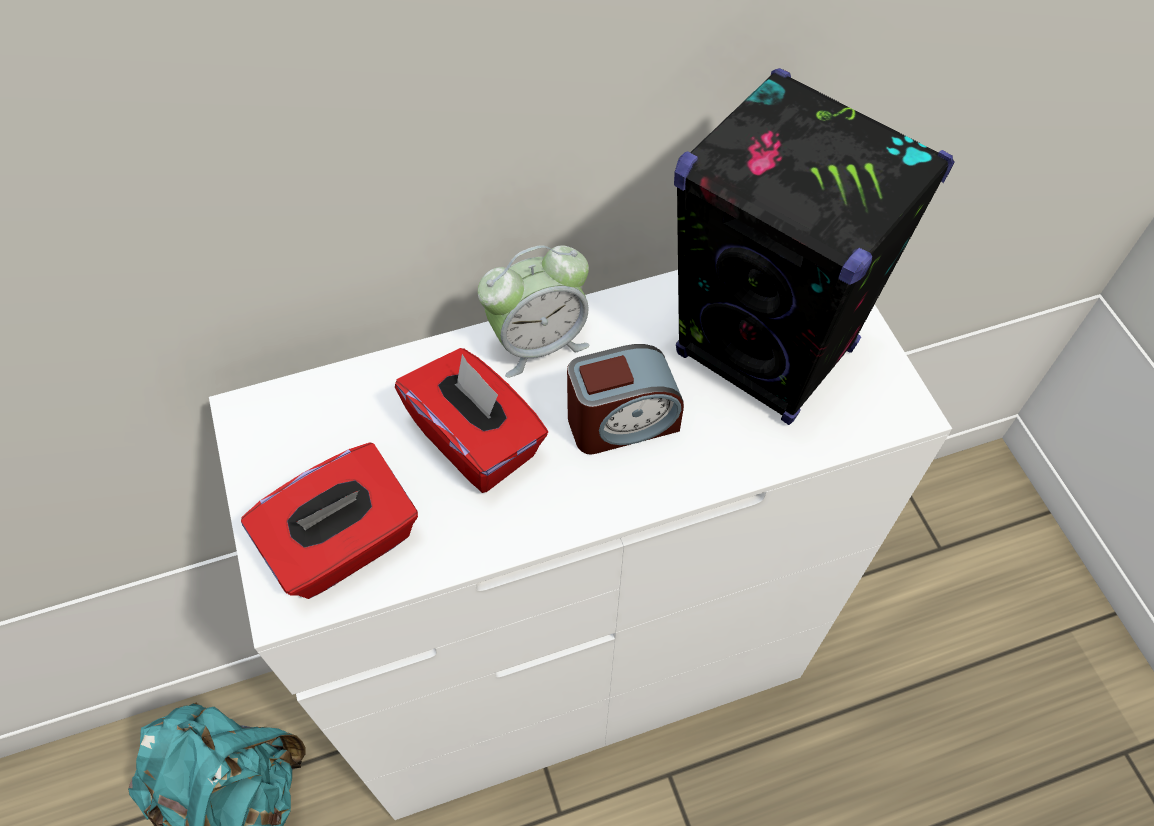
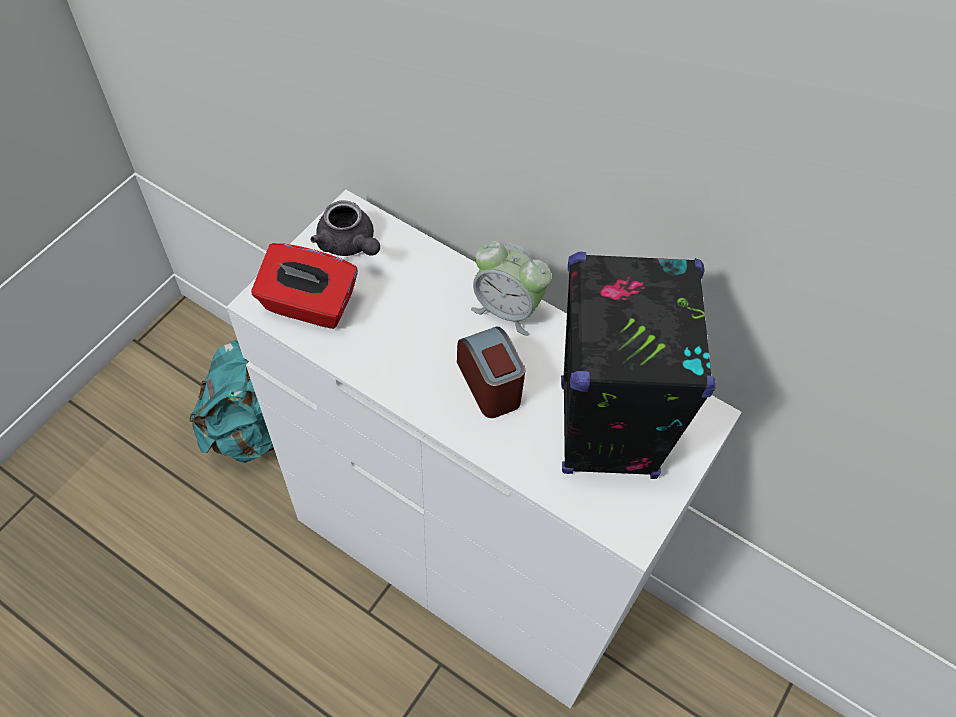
camera: 50 degrees right, 0 degrees up
red tissue box [395,348,548,493] -> none
alarm clock [567,344,684,455] -> alarm clock turned 150 degrees counterclockwise [457,327,525,418]
none -> grey teapot [311,201,380,256]

